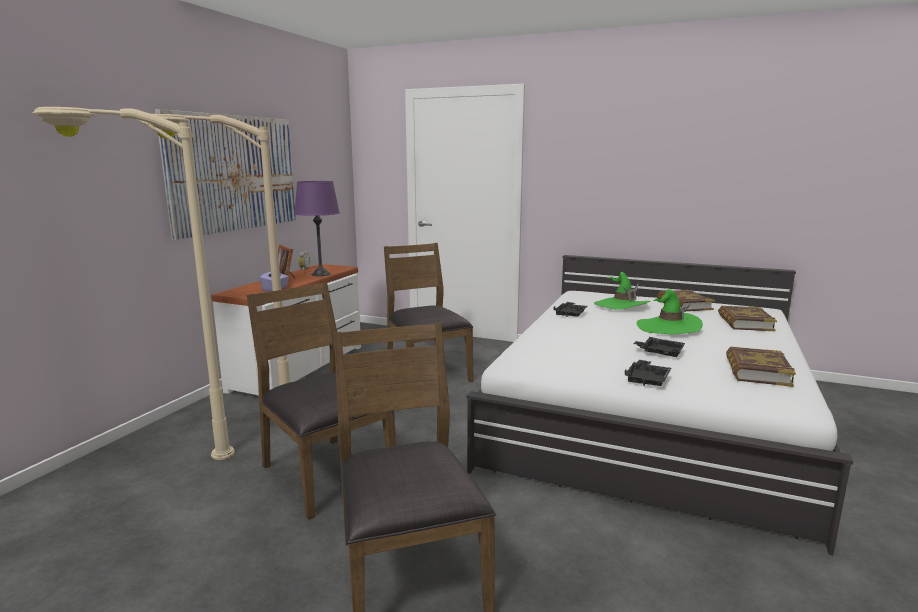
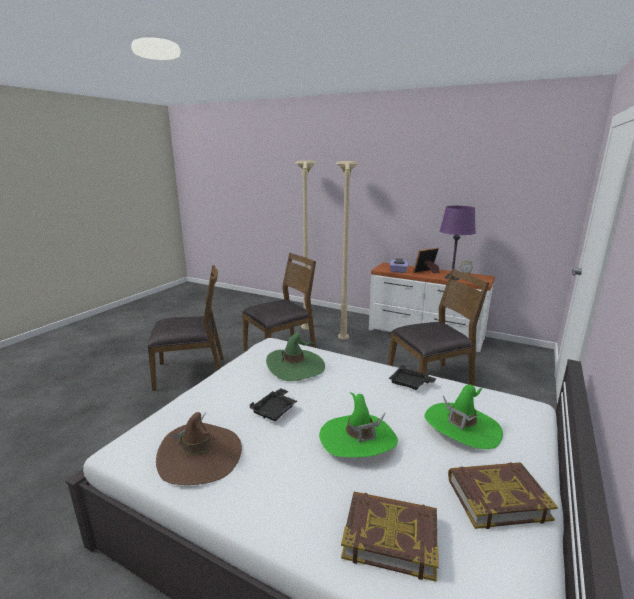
camera: 95 degrees right, 5 degrees up
picture [155,109,296,240] -> none
black tray [624,360,671,386] -> none
book [726,347,796,387] -> brown hat [156,412,242,485]
none -> green hat [266,332,325,381]

